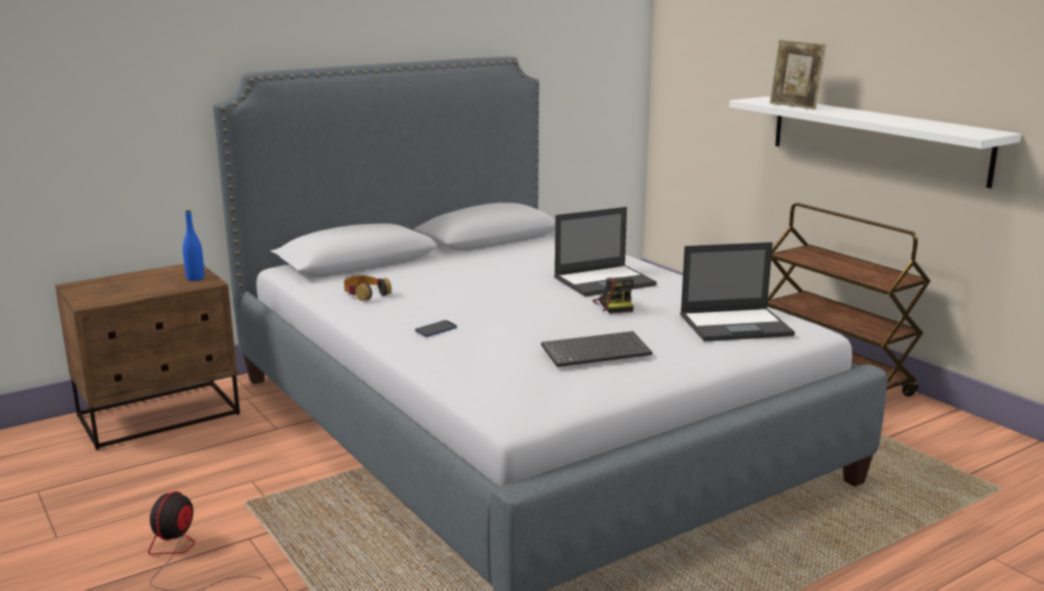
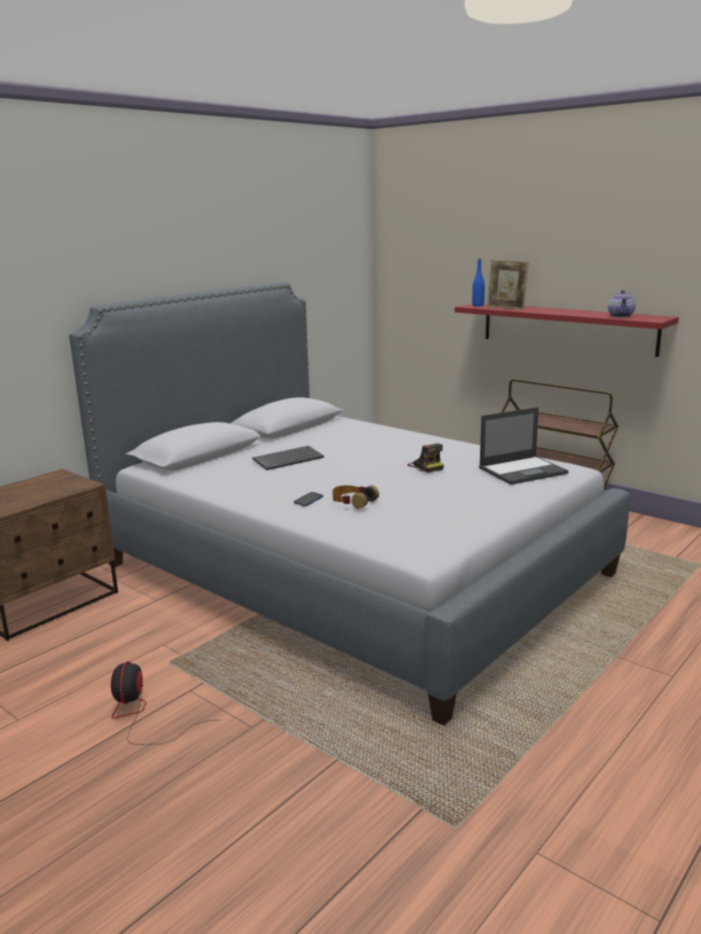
camera: 15 degrees left, 0 degrees up
blue bottle [183,210,204,281] -> blue bottle moved to [472,259,485,307]
headphones [344,276,392,301] -> headphones moved to [332,485,379,509]
keyboard [541,331,652,367] -> keyboard moved to [252,446,324,470]
laptop [554,207,657,296] -> none
white shelf [729,96,1021,188] -> red shelf [455,303,679,357]
none -> teapot [608,290,636,317]

